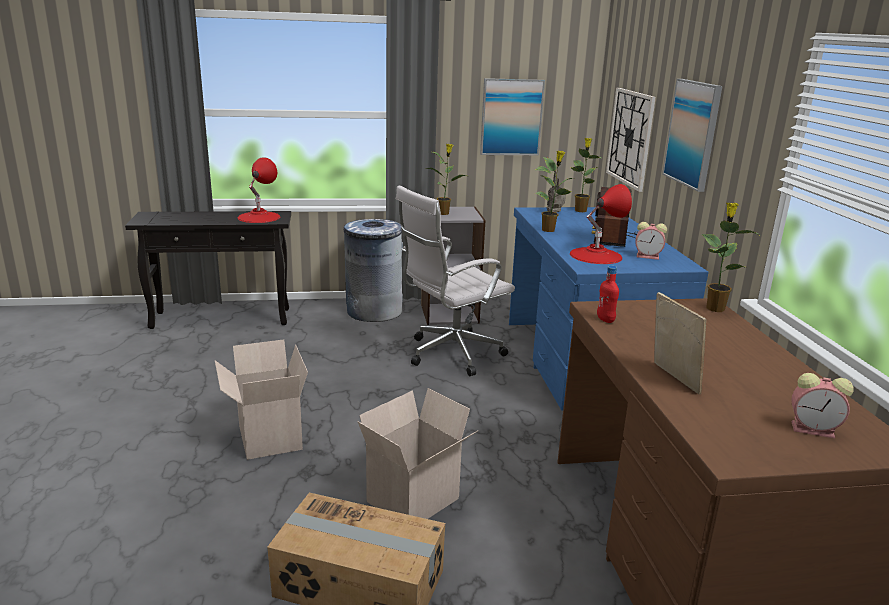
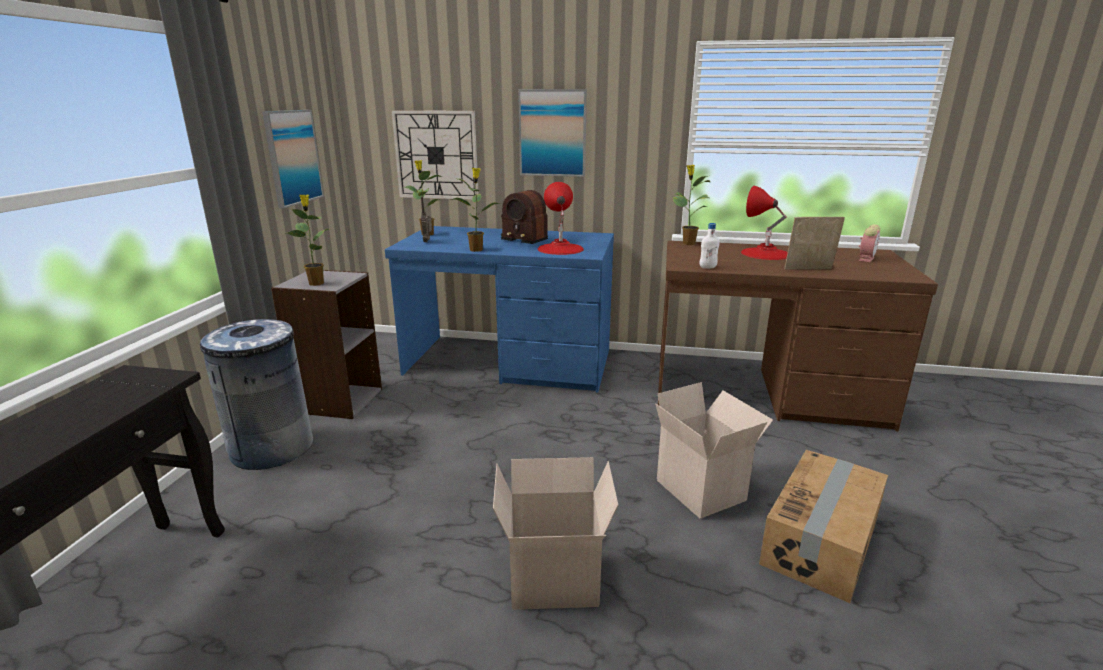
camera: 70 degrees left, 0 degrees up
red table lamp [238,157,280,223] -> red table lamp moved to [741,186,788,260]
white office chair [396,185,515,376] -> none
red bottle [597,266,619,323] -> white bottle [699,223,720,269]
alarm clock [635,222,667,260] -> none

